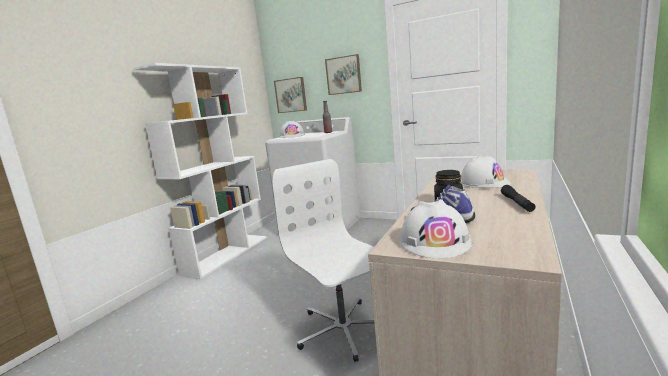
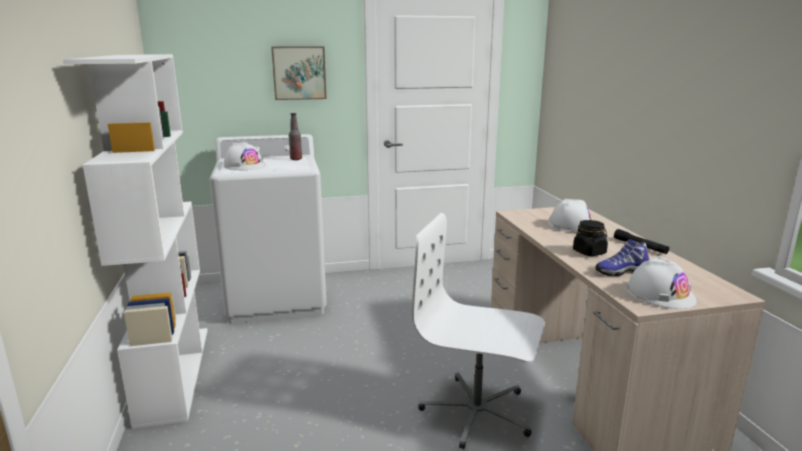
camera: 40 degrees left, 5 degrees up
picture [274,77,307,113] -> none

